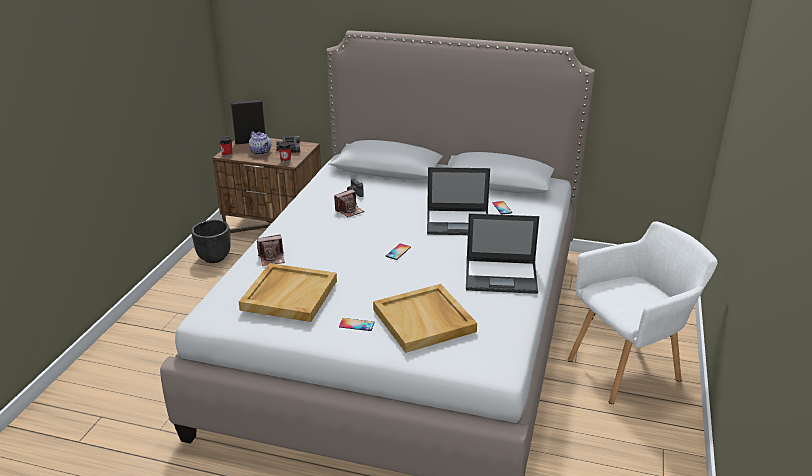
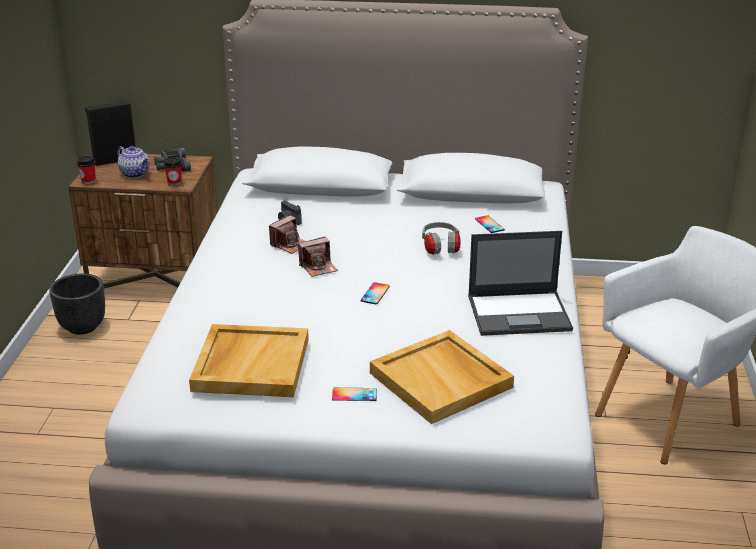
camera: 10 degrees left, 0 degrees up
camera [257,235,285,266] -> camera moved to [298,237,338,277]
laptop [427,167,490,235] -> grey headphones [422,222,460,255]

